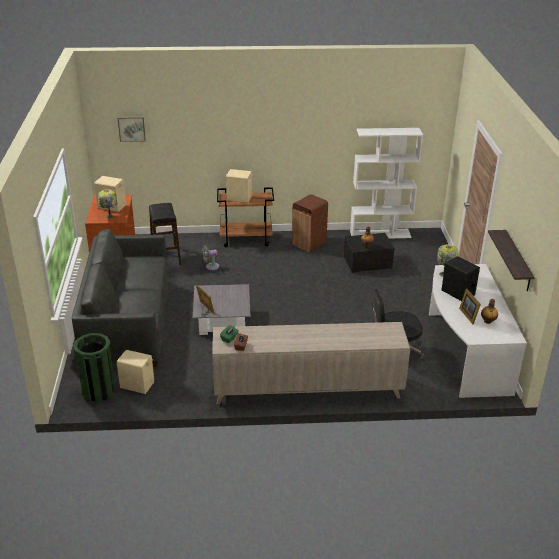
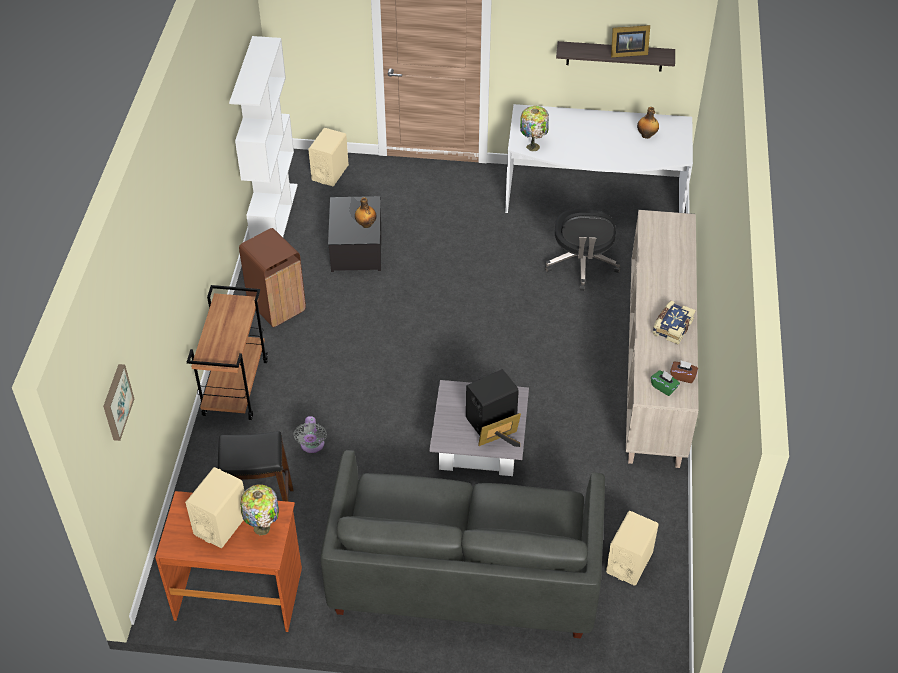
camera: 80 degrees left, 15 degrees up
green trash can [73,333,116,403] -> none
beige speaker [226,169,253,203] -> beige speaker moved to [308,128,349,186]
black speaker [441,256,480,301] -> black speaker moved to [466,369,519,436]
picture frame [459,289,481,325] -> picture frame moved to [611,25,650,58]
none -> book [652,301,696,345]

